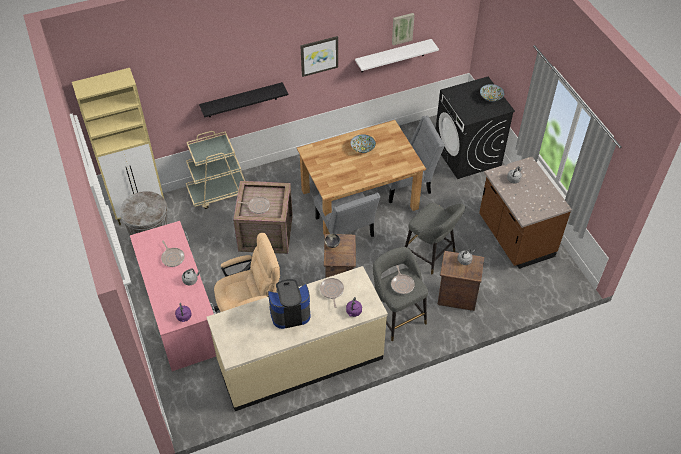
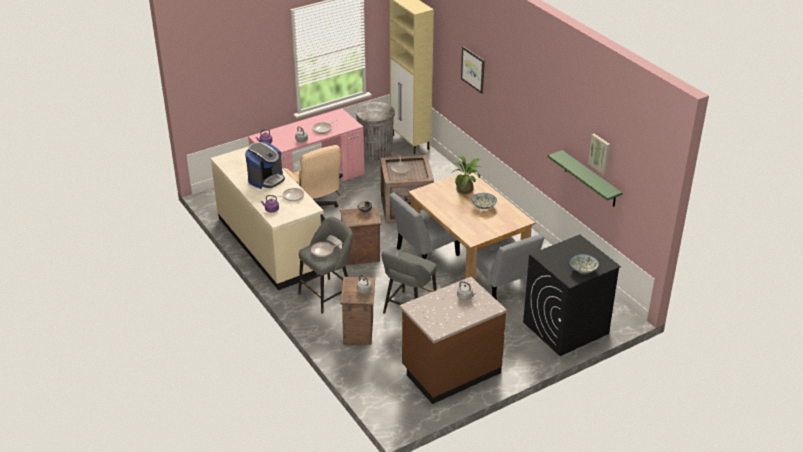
camera: 80 degrees right, 15 degrees down
beige cart [186,131,245,209] -> none
black shelf [199,82,288,117] -> none
coffee machine [268,279,311,329] -> coffee machine turned 60 degrees clockwise [245,142,285,189]
picture [300,36,338,77] -> picture moved to [461,46,485,94]
white shelf [355,39,439,72] -> green shelf [548,150,622,207]
none -> potted plant [451,156,481,194]

